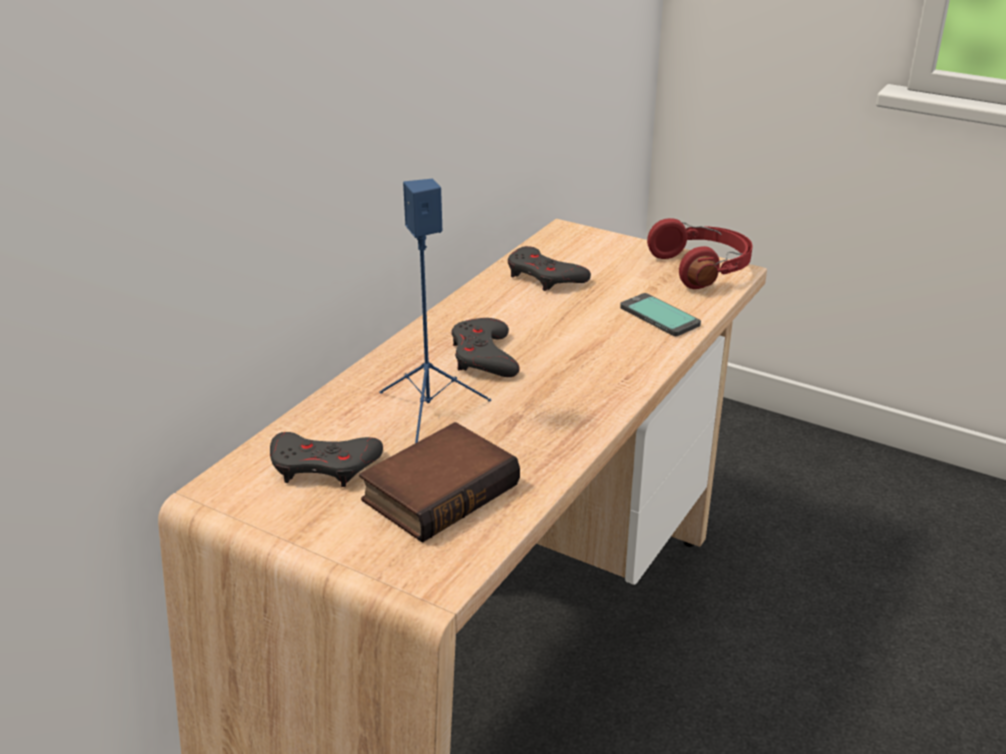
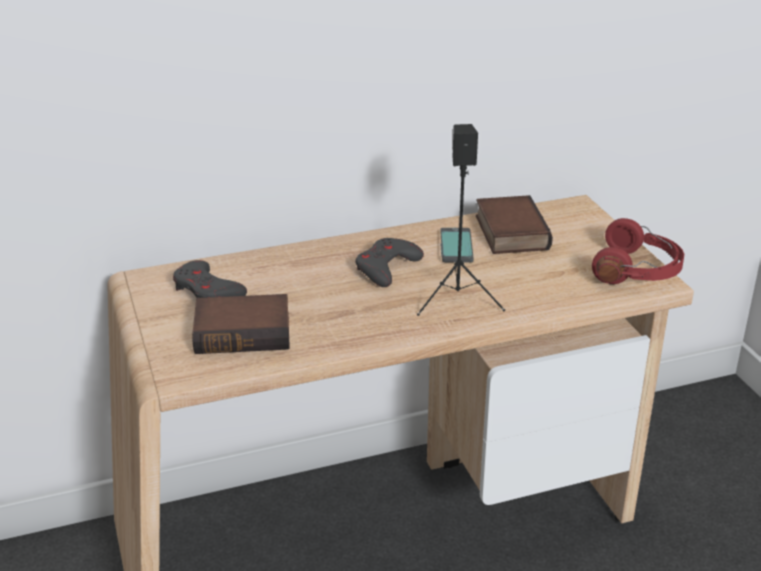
camera: 40 degrees right, 0 degrees up
blue speaker [379,179,491,443] -> none
grey game controller [508,246,591,291] -> book [476,195,553,254]
phone [620,293,701,336] -> phone moved to [441,228,473,263]
none -> black speaker [417,124,505,316]

